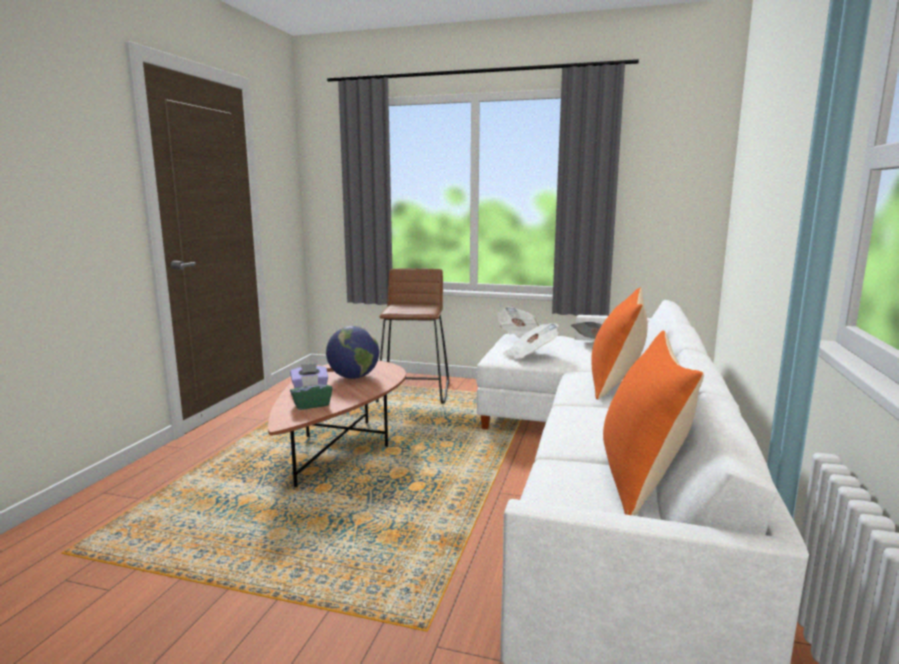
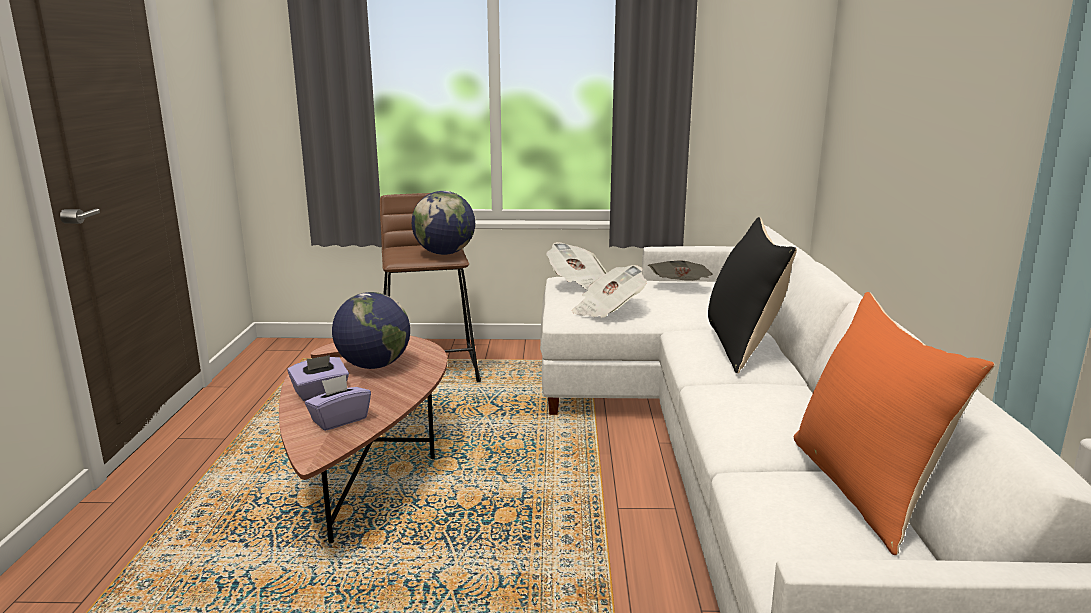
camera: 15 degrees left, 5 degrees up
green tissue box [290,375,333,410] -> purple tissue box [305,375,371,431]
orange pillow [591,288,648,400] -> black pillow [708,217,797,373]
none -> globe [412,191,475,255]

